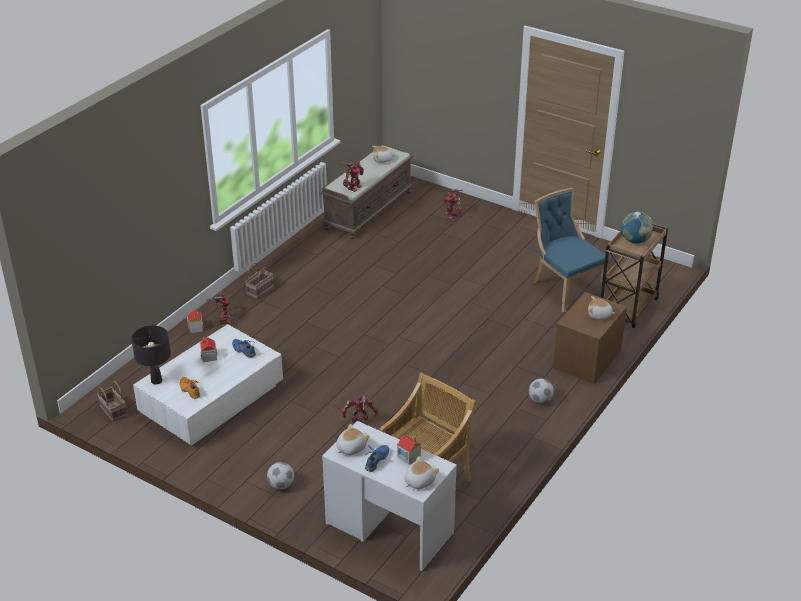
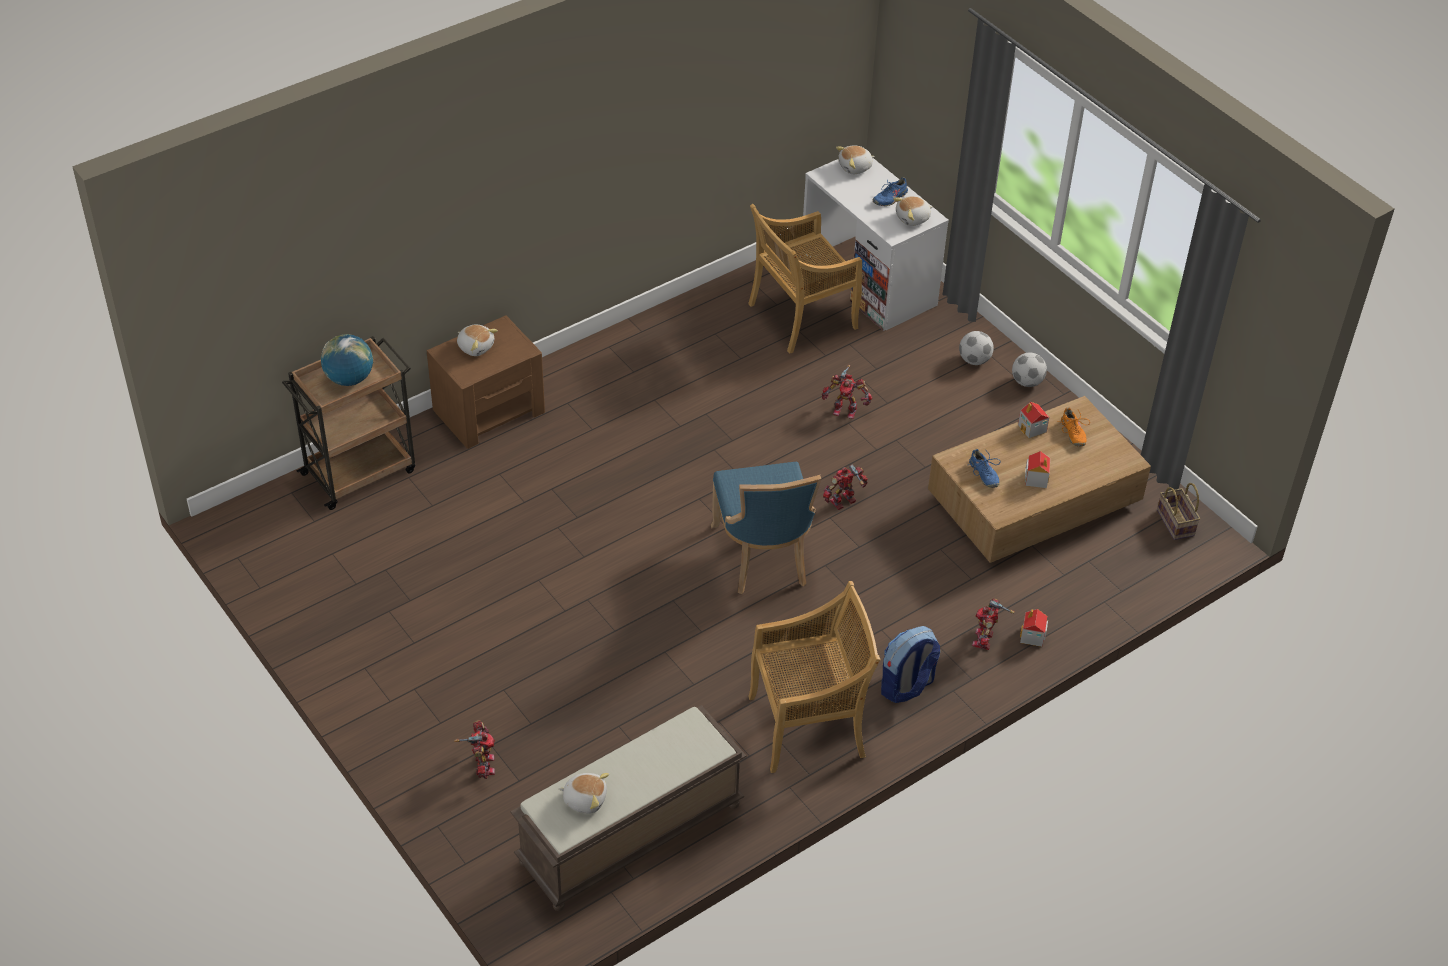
camera: 160 degrees left, 10 degrees up
black table lamp [131,325,171,385] -> none
white coffee table [133,324,283,445] -> brown coffee table [928,396,1151,563]
basket [245,263,274,299] -> backpack [881,626,940,703]
toy robot [341,161,364,192] -> toy robot moved to [823,464,868,510]
toy house [397,435,421,465] -> toy house moved to [1018,402,1049,438]
football [529,379,554,404] -> football moved to [1012,353,1047,387]
blue chair [534,188,609,313] -> blue chair moved to [711,462,821,594]
none -> beige chair [748,581,881,773]

